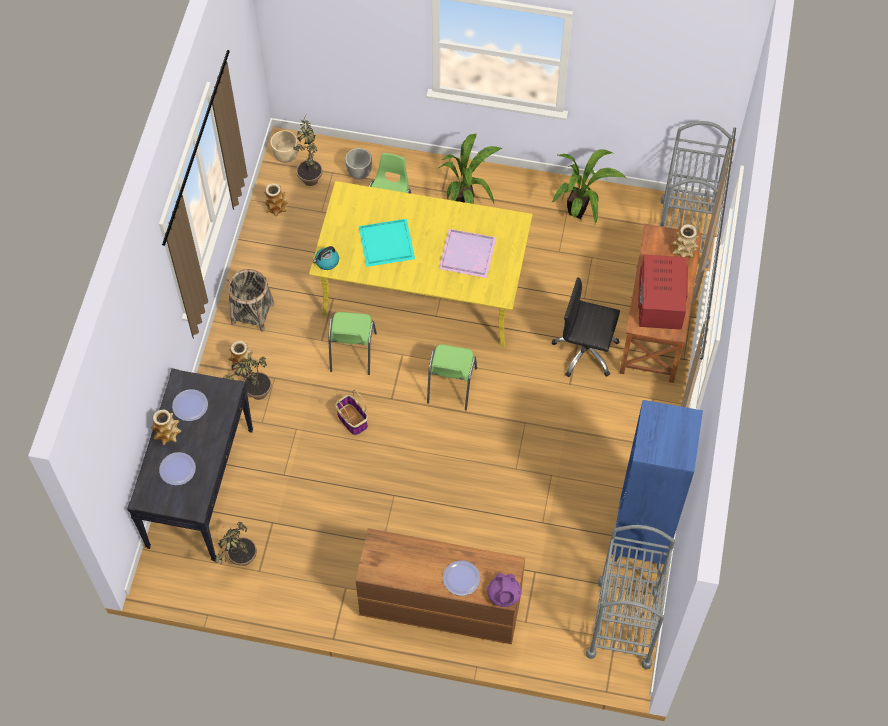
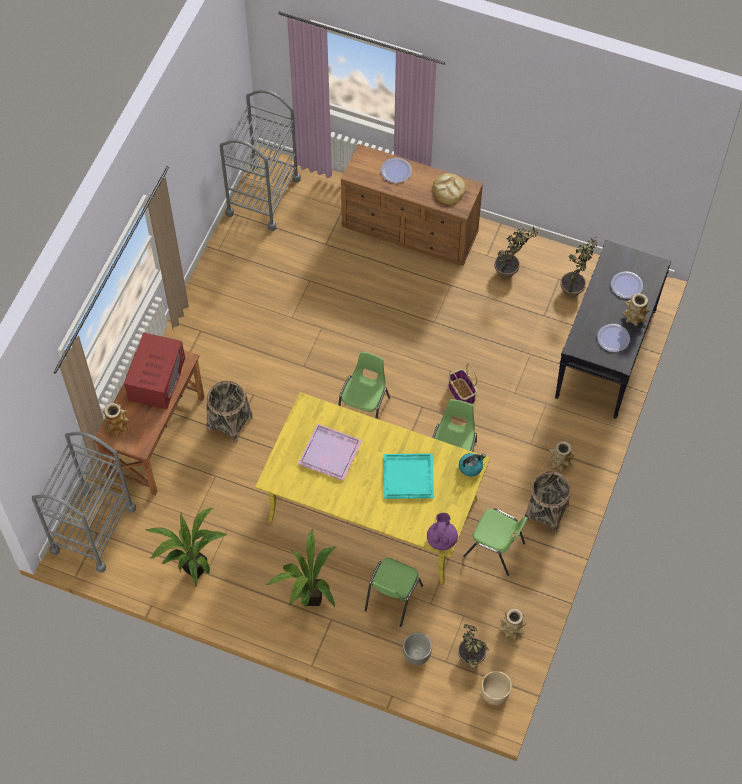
camera: 170 degrees left, 0 degrees up
potted plant [223,357,272,400] -> potted plant moved to [494,226,540,279]
purple teapot [487,573,521,607] -> purple teapot moved to [427,513,458,551]
black office chair [552,277,620,377] -> basket [207,381,253,443]
blue bookcase [611,400,703,569] -> none
none -> bread [433,173,466,204]
none -> green chair [464,509,527,576]

